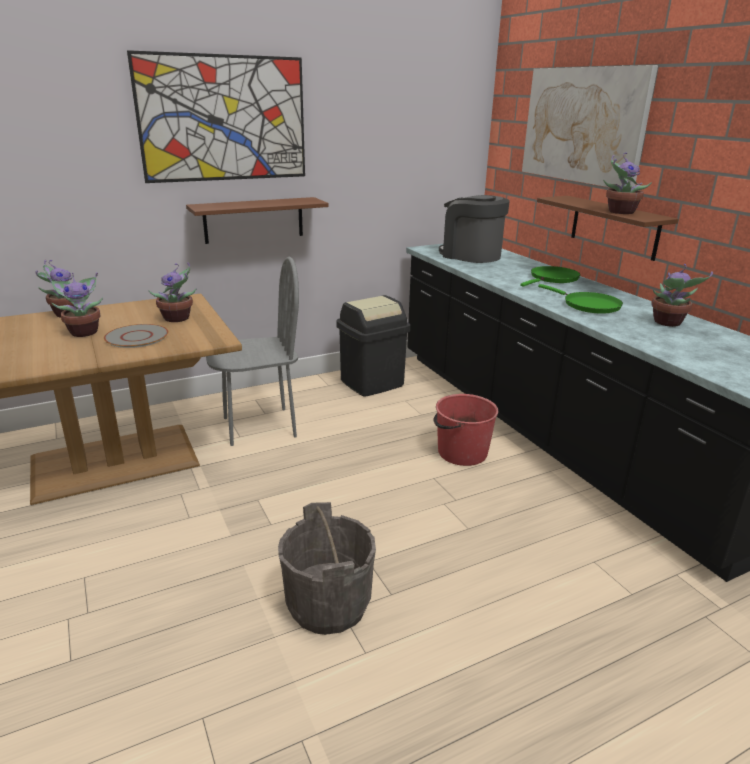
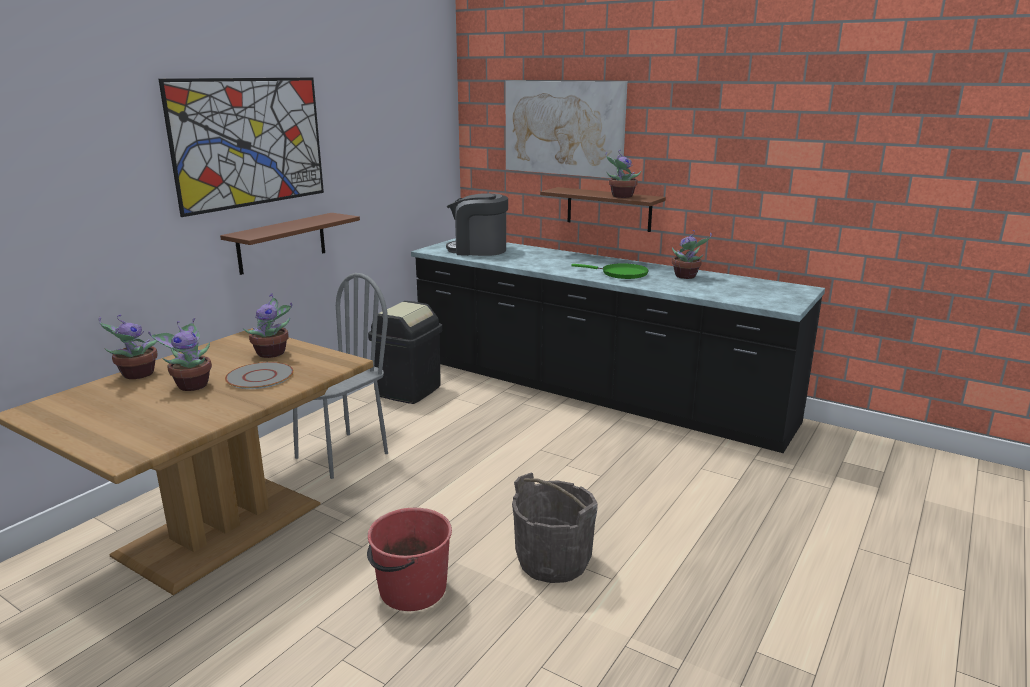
camera: 30 degrees left, 5 degrees down
red bucket [433,394,498,466] -> red bucket moved to [367,508,452,611]
green frying pan [520,266,580,287] -> none

